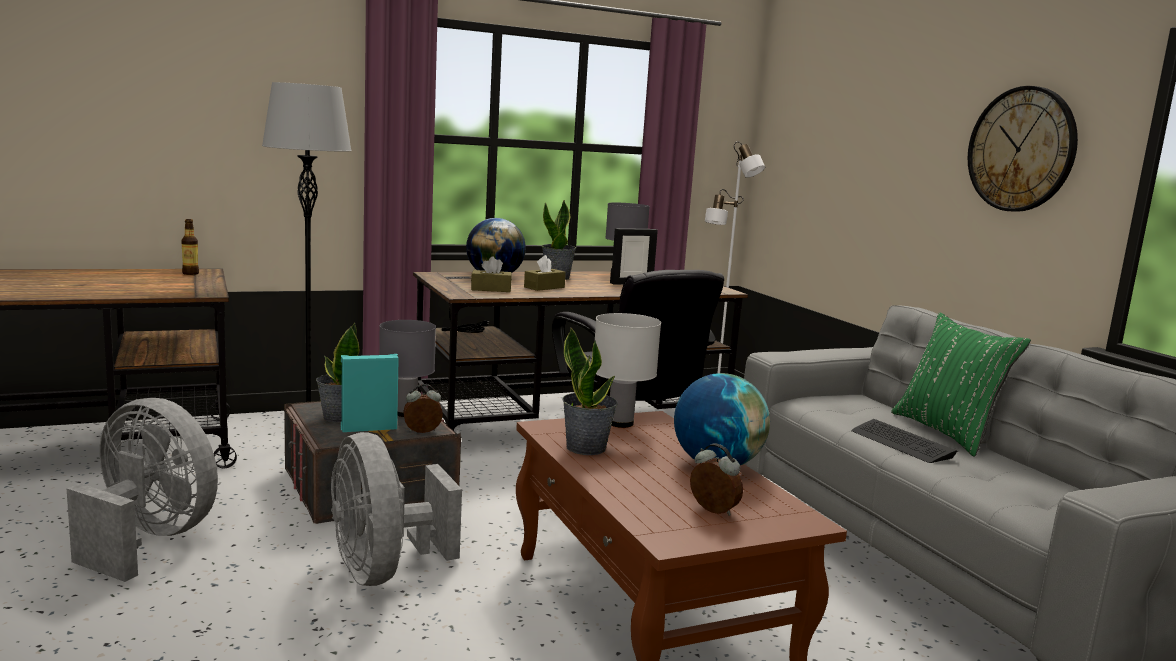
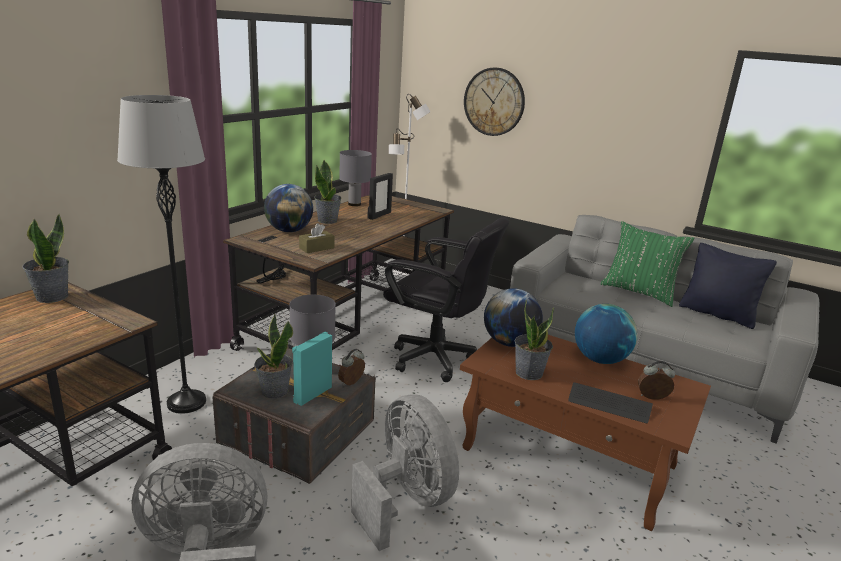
camera: 35 degrees left, 10 degrees up
bottle [181,219,199,275] -> potted plant [22,214,69,303]
grey fan [331,432,462,586] -> grey fan turned 150 degrees counterclockwise [351,394,459,551]
brown tissue box [524,255,566,291] -> none
white table lamp [595,313,661,428] -> globe [484,288,543,347]
keyboard [852,419,957,463] -> keyboard moved to [568,382,653,423]
wall clock [968,86,1078,212] -> wall clock moved to [464,68,525,136]
none -> black pillow [679,243,777,329]

